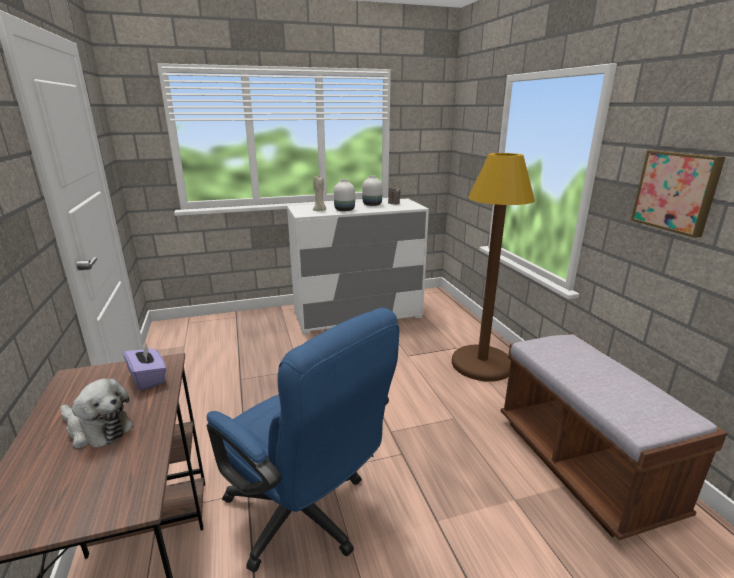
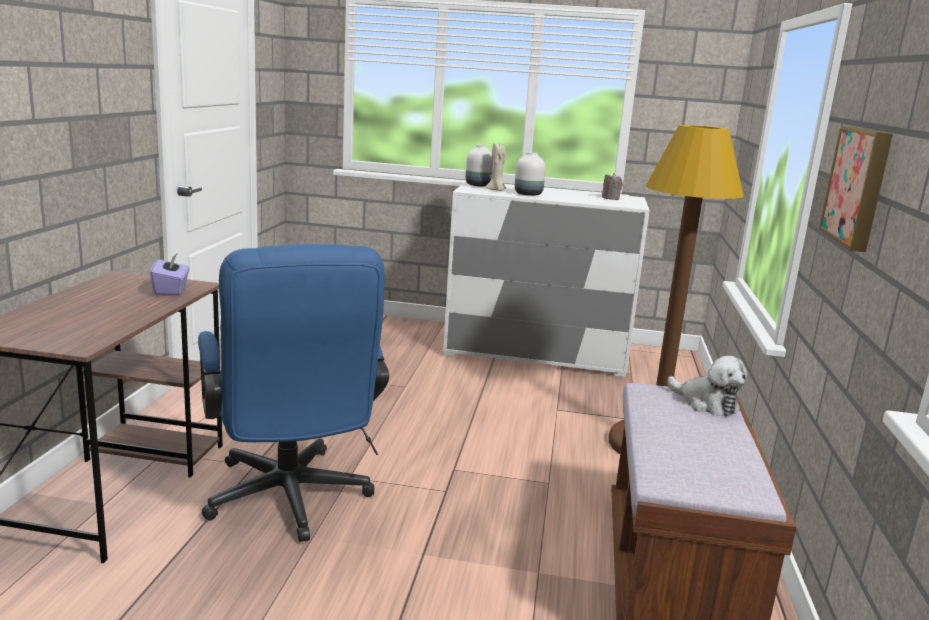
camera: 25 degrees right, 5 degrees down
plush toy [60,378,134,449] -> plush toy moved to [667,356,747,416]
white vase [362,176,383,206] -> white vase moved to [465,145,493,187]

